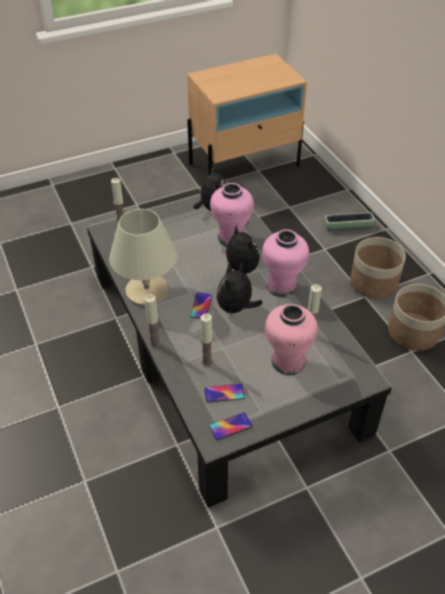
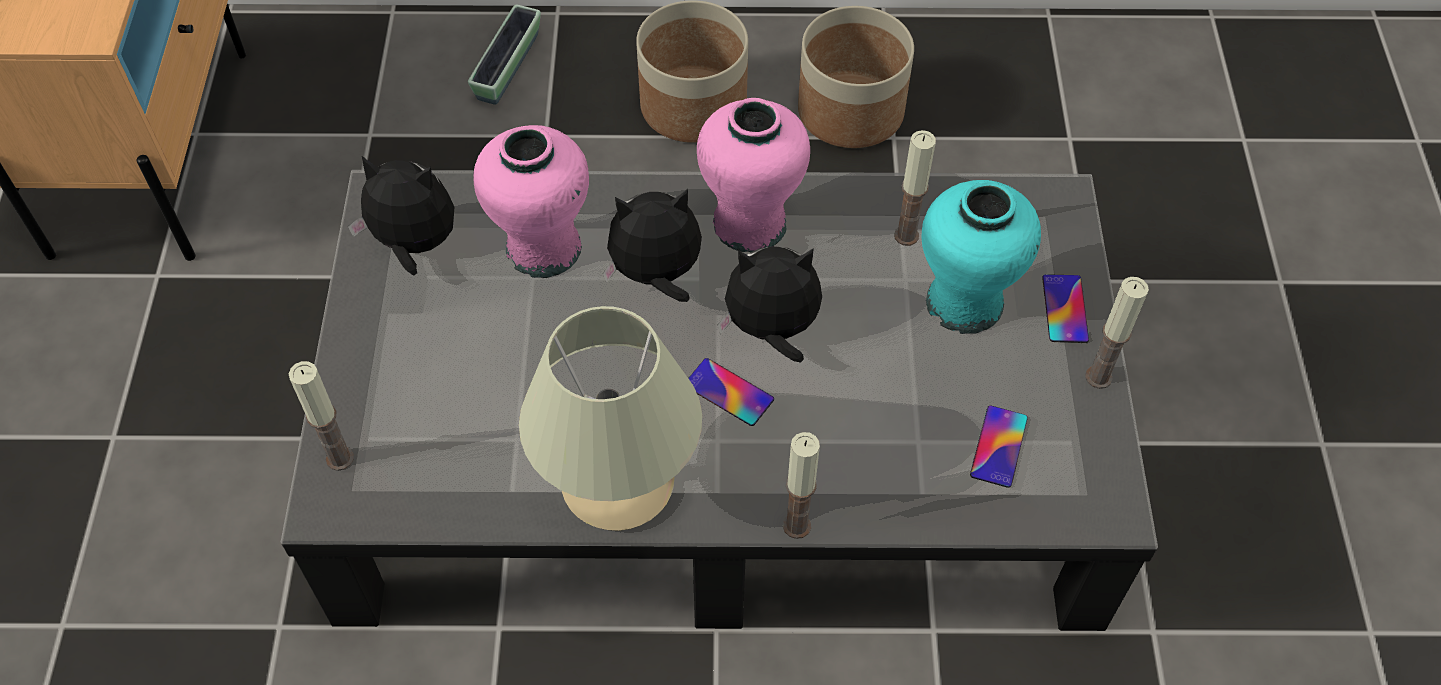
camera: 65 degrees left, 10 degrees up
candle [200,313,213,367] -> candle moved to [1085,277,1149,389]
phone [209,412,252,440] -> phone moved to [1042,274,1089,343]
plush toy [217,263,263,318] -> plush toy turned 120 degrees clockwise [718,246,822,363]
pink vase [265,304,318,375] -> turquoise vase [921,180,1041,334]

